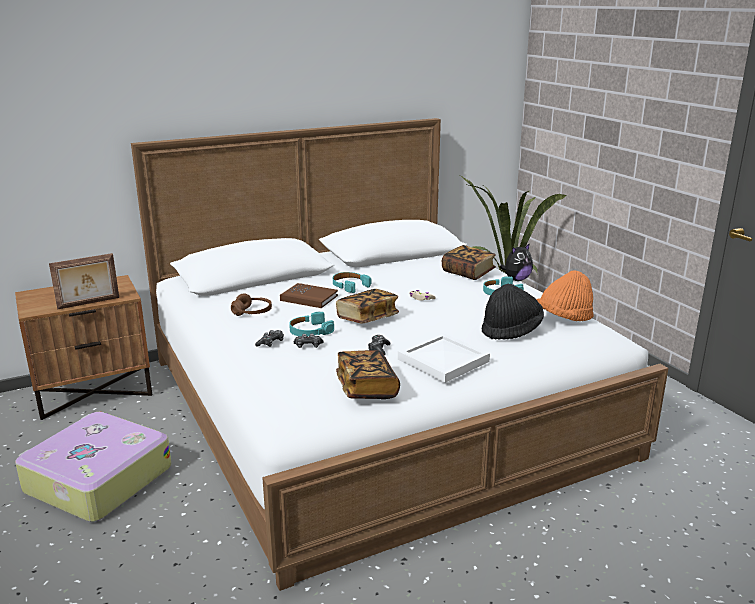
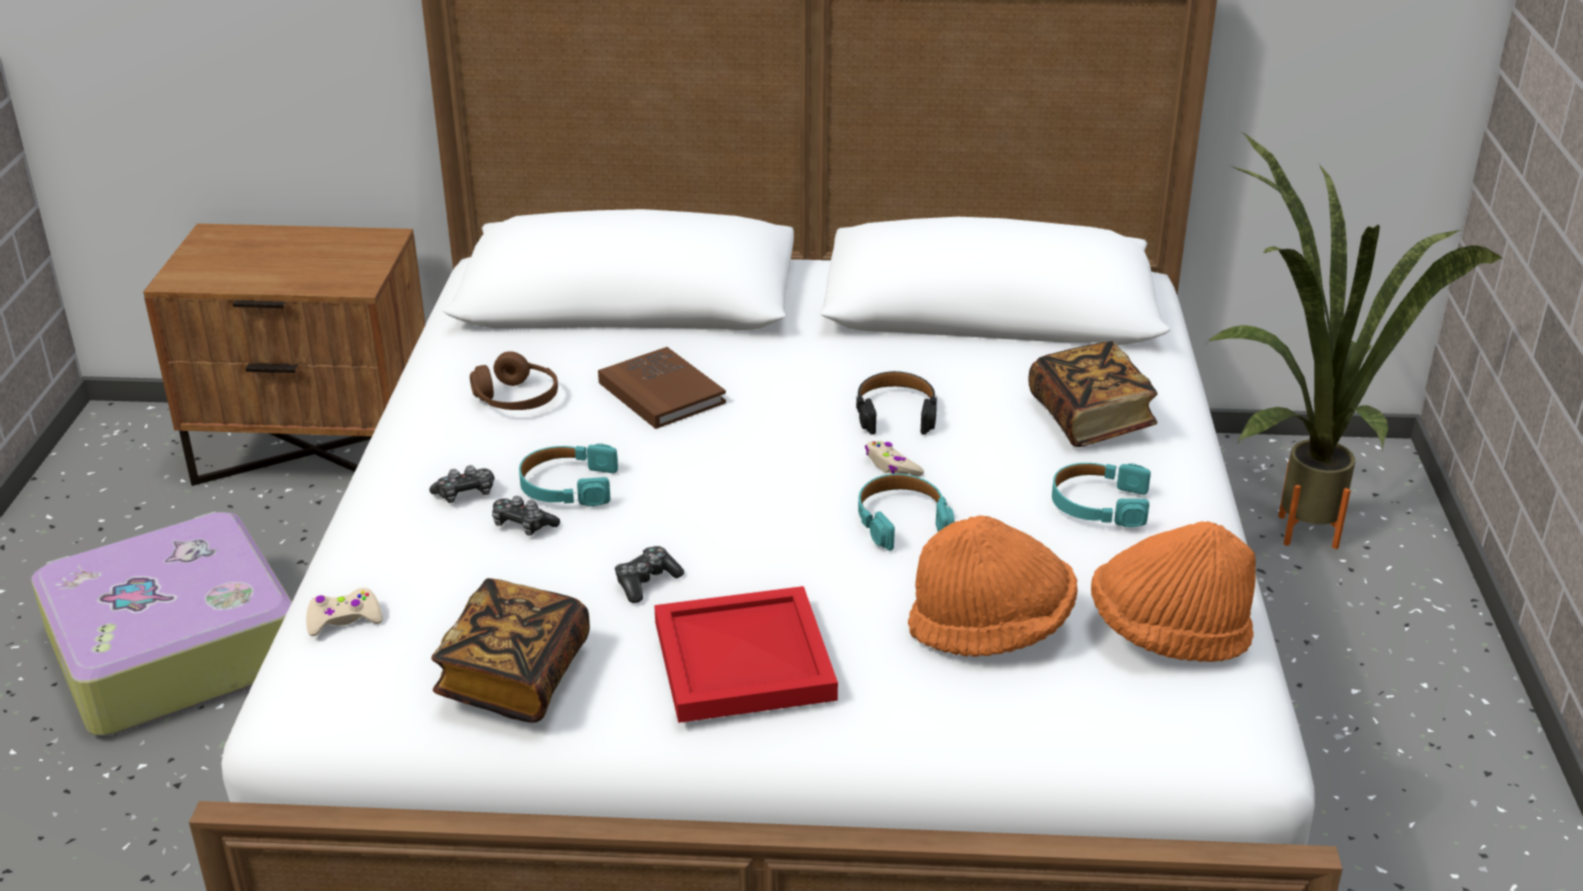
camera: 30 degrees right, 10 degrees up
picture frame [49,253,119,310] -> none
turquoise headphones [333,272,372,293] -> turquoise headphones moved to [858,474,955,551]
book [336,289,399,324] -> none
white tray [398,333,490,383] -> red tray [654,586,838,723]
black hat [482,283,544,340] -> orange hat [908,515,1078,657]
plush toy [500,243,533,281] -> none
none -> beige game controller [306,588,383,636]
none -> black headphones [856,371,937,435]

